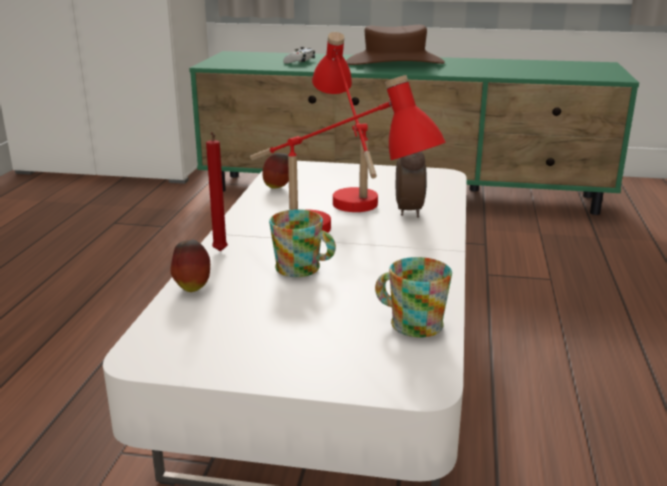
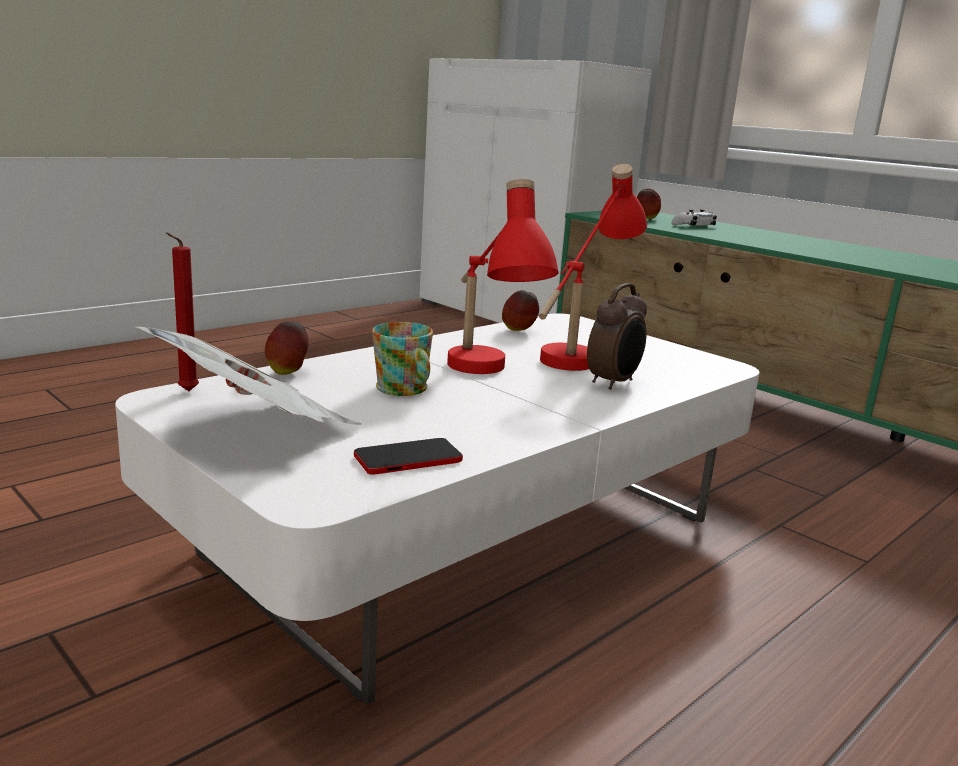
camera: 35 degrees right, 5 degrees down
red candle [206,132,228,251] -> red candle moved to [166,232,199,391]
brown hat [346,25,445,65] -> none
mug [375,257,452,337] -> phone [354,438,463,474]
none -> newspaper [135,326,362,425]
none -> apple [637,188,661,219]

